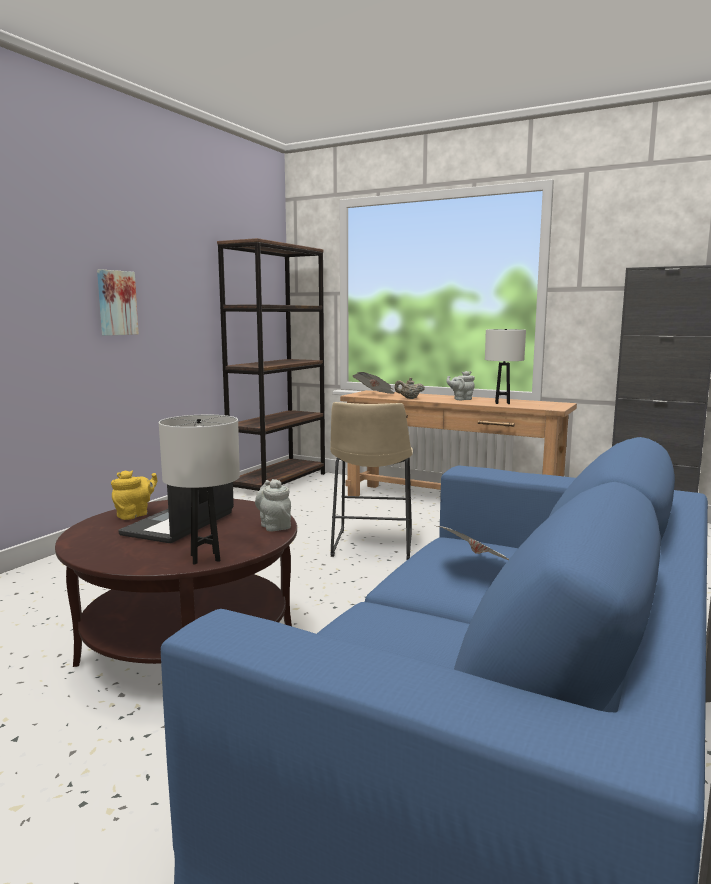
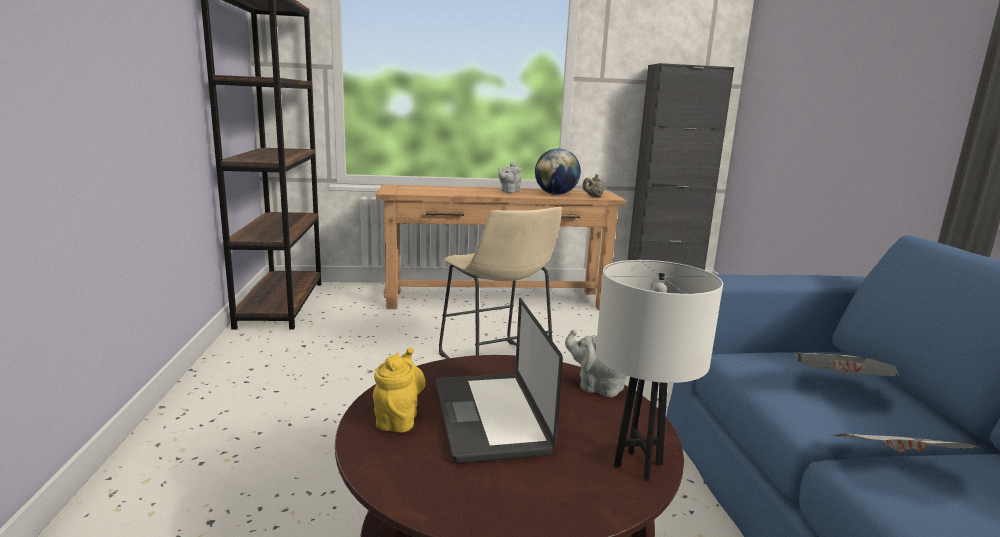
camera: 35 degrees left, 5 degrees up
picture [97,269,139,336] -> none
newspaper [353,372,395,394] -> newspaper moved to [831,433,979,453]
beige teapot [395,378,425,399] -> beige teapot moved to [582,174,607,197]
white table lamp [485,329,526,404] -> globe [535,148,581,195]

